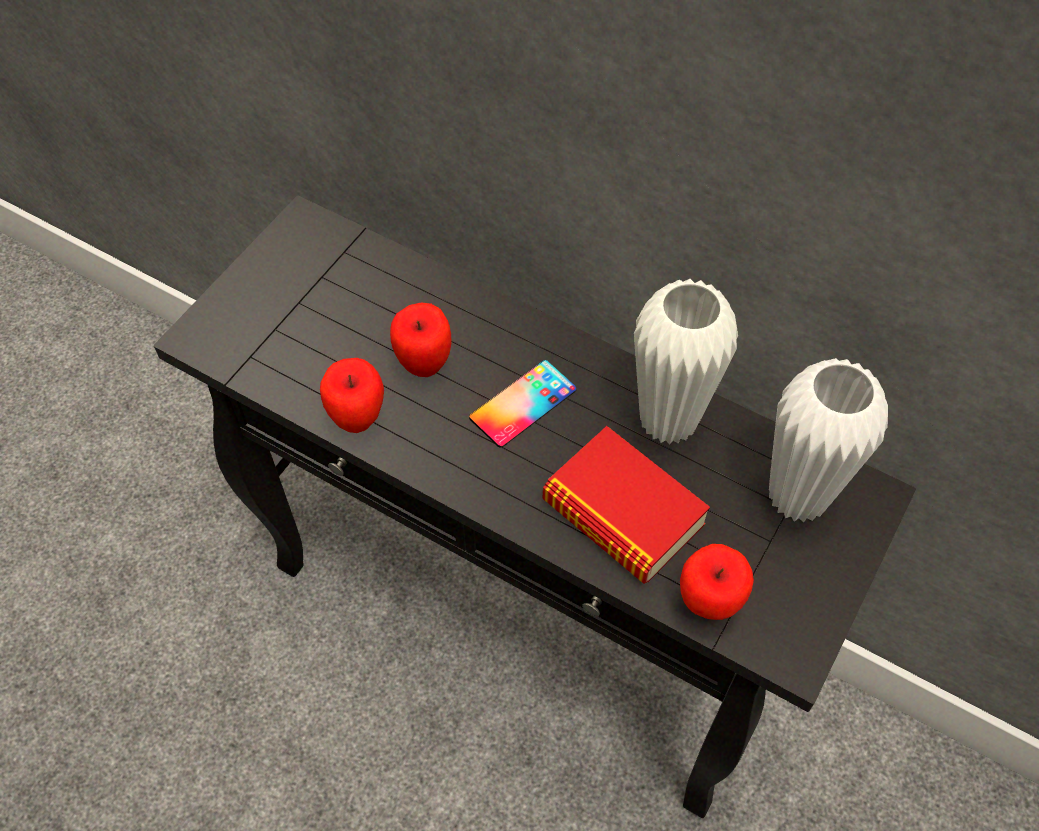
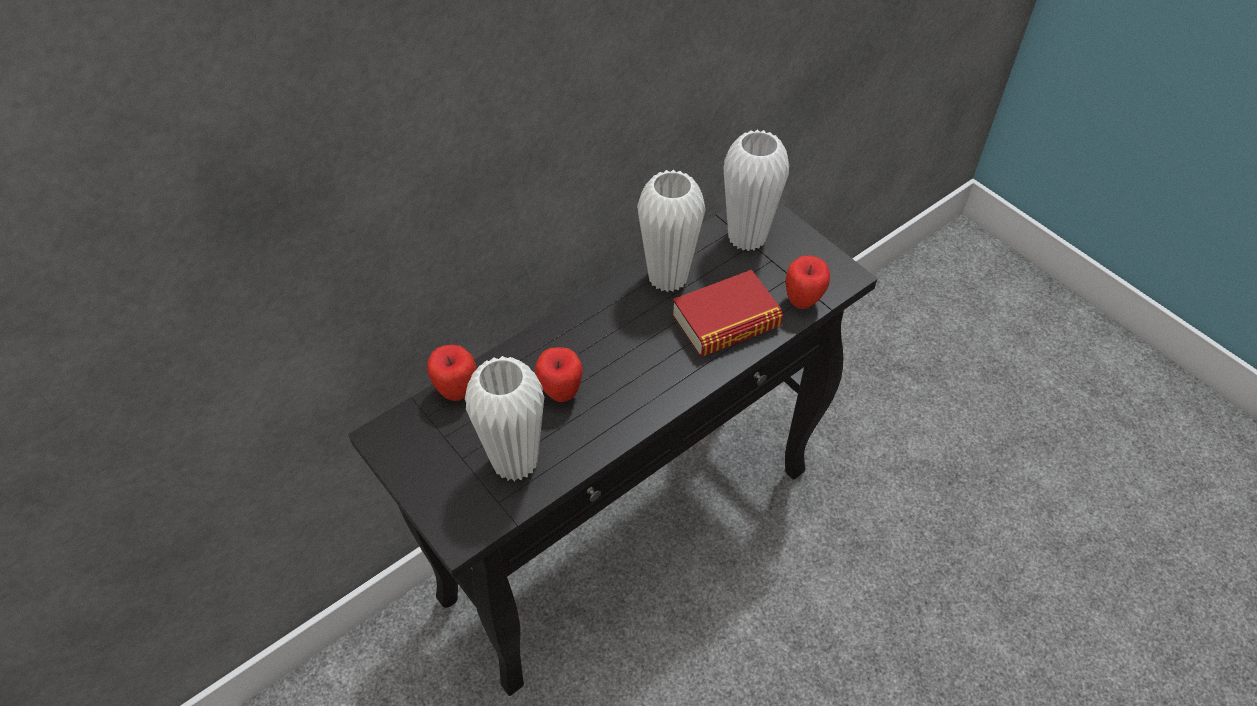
camera: 70 degrees left, 5 degrees down
apple [320,358,384,433] -> apple moved to [427,345,476,401]
phone [469,360,576,448] -> none
none -> white vase [465,356,544,482]

